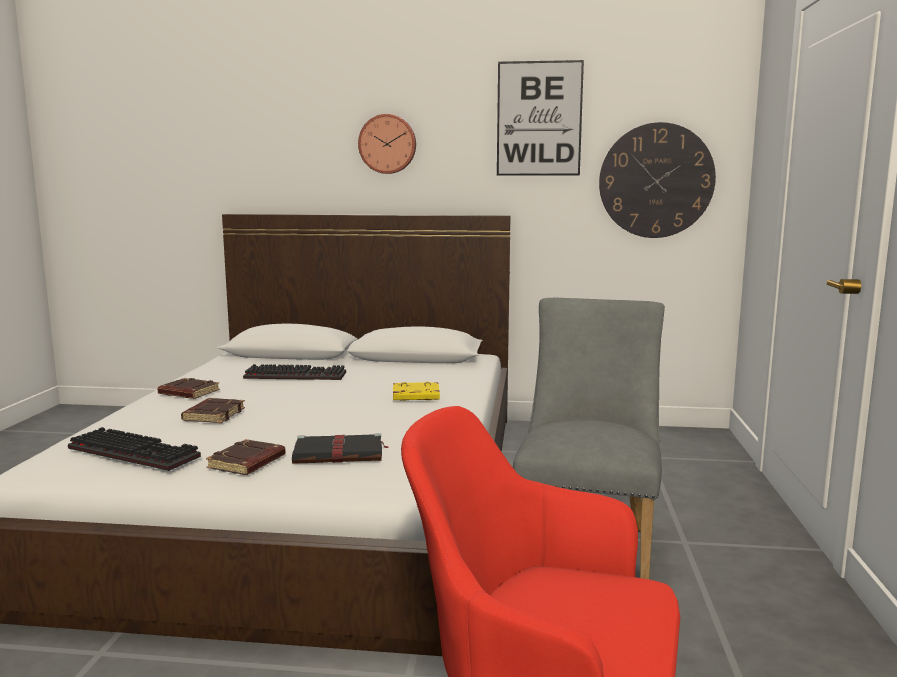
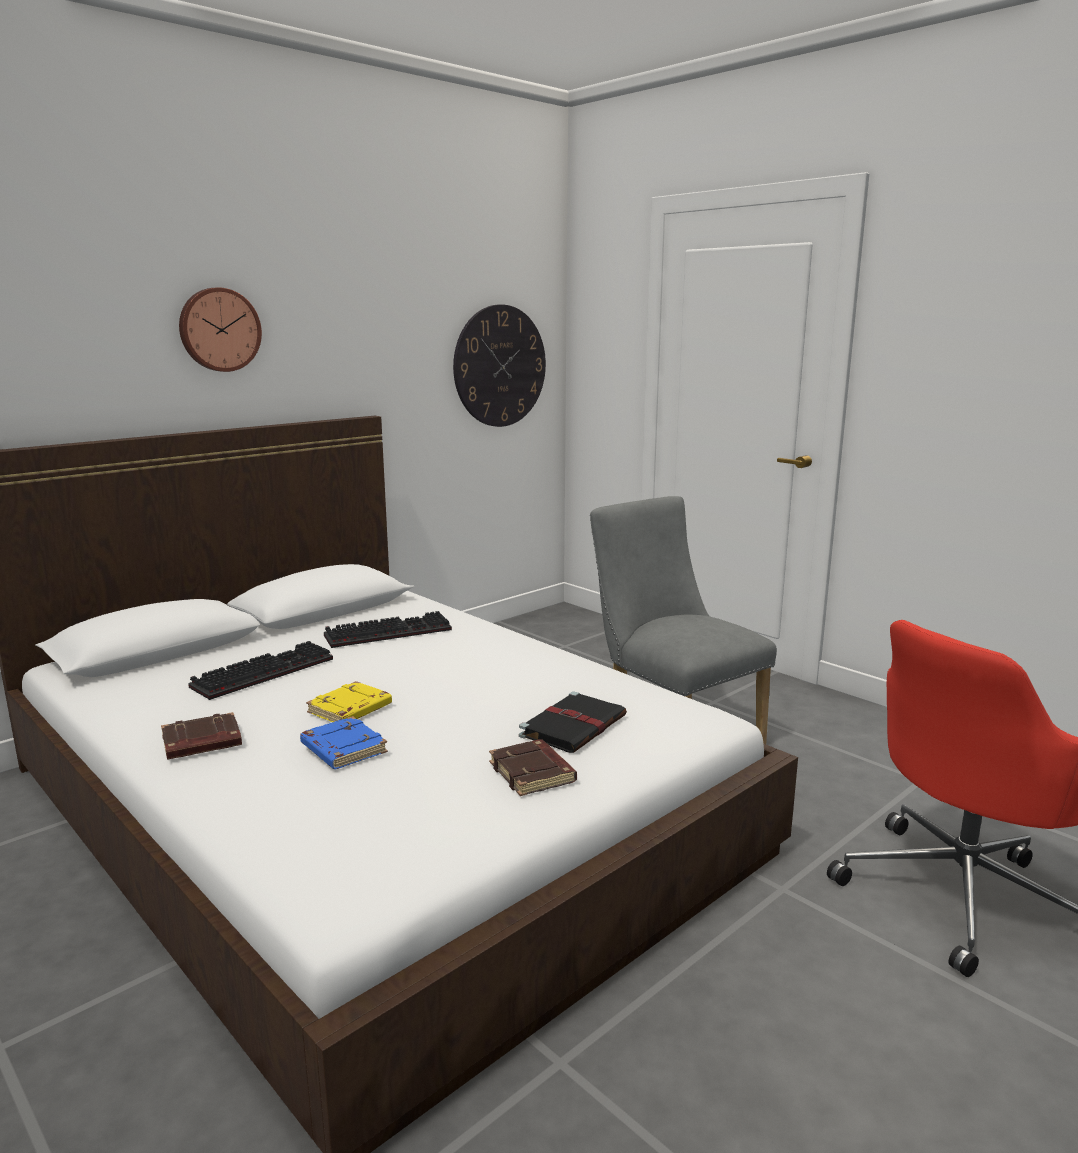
camera: 50 degrees left, 5 degrees up
keyboard [68,427,201,471] -> keyboard moved to [324,611,452,648]
brown book [181,398,245,423] -> blue book [300,716,388,769]
yellow book [393,382,440,401] -> yellow book moved to [306,681,392,722]
picture [497,60,584,176] -> none

